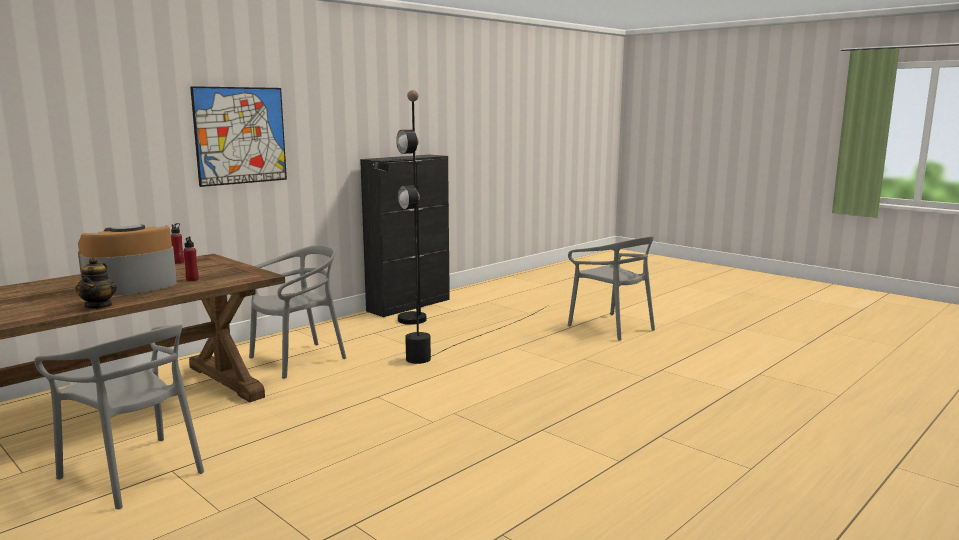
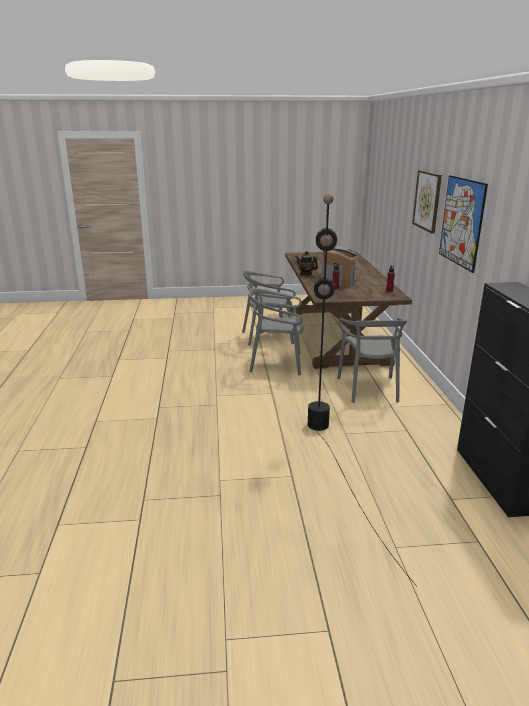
camera: 130 degrees right, 10 degrees up
black floor lamp [372,160,426,325] -> none
grey chair [568,236,655,340] -> grey chair moved to [249,288,303,376]
none -> picture [412,170,442,233]

